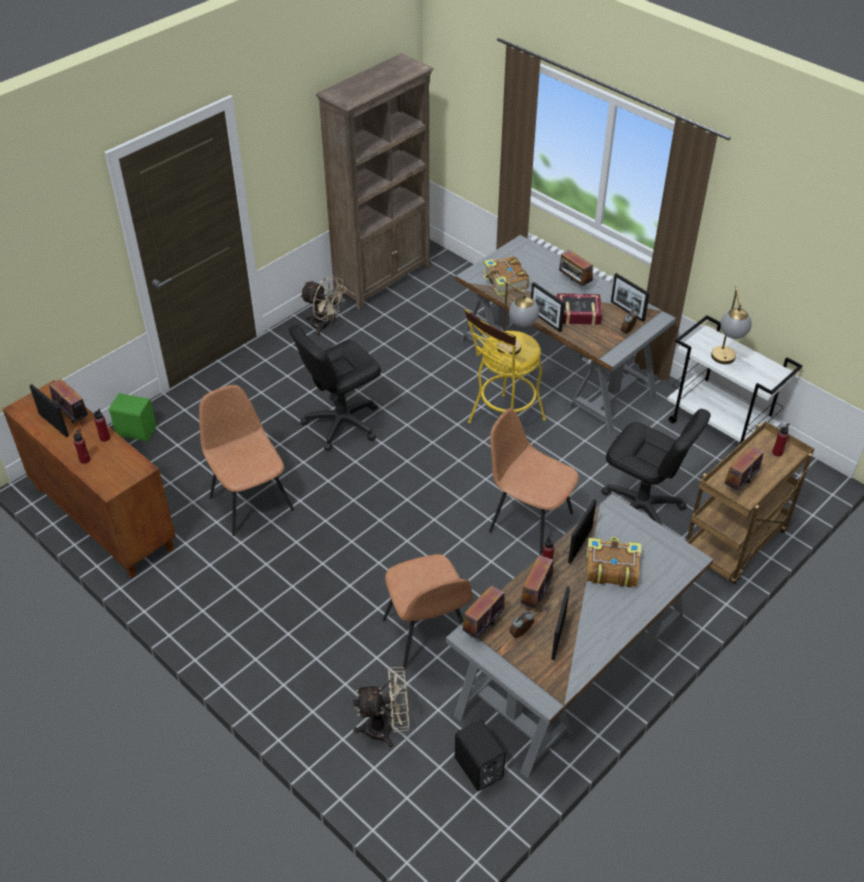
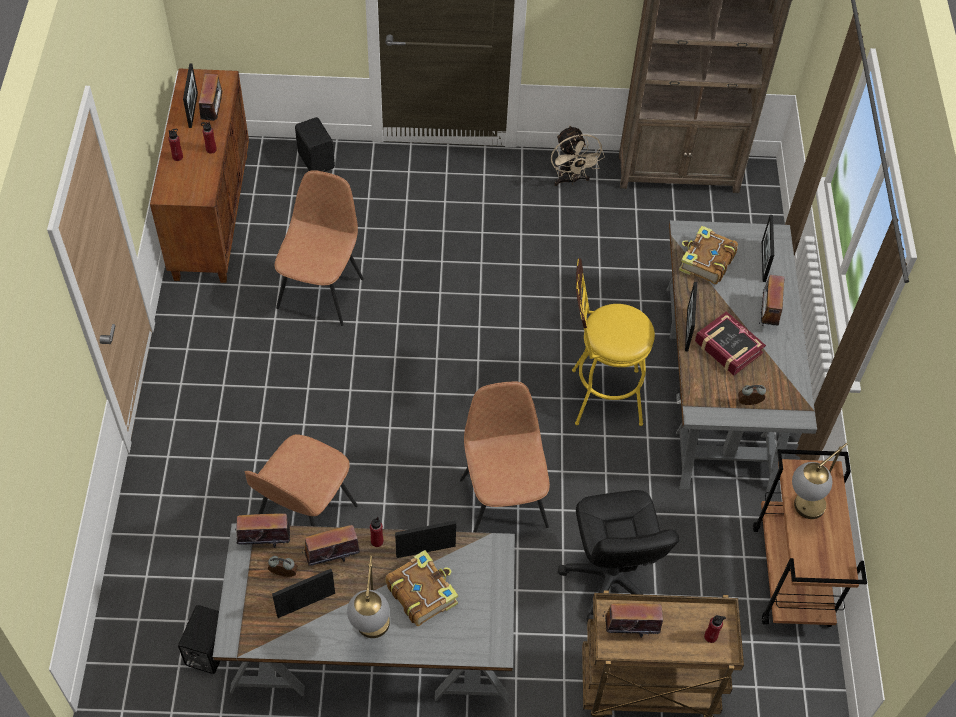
camera: 45 degrees right, 10 degrees up
green speaker [109,393,156,441] -> black speaker [295,117,335,172]
black office chair [288,325,381,451] -> none
beige fan [353,667,409,748] -> none
table lamp [497,279,539,355] -> table lamp moved to [347,556,390,638]
picture frame [611,273,650,322] -> picture frame moved to [762,215,774,282]
white cart [667,315,803,445] -> brown cart [753,449,867,627]

